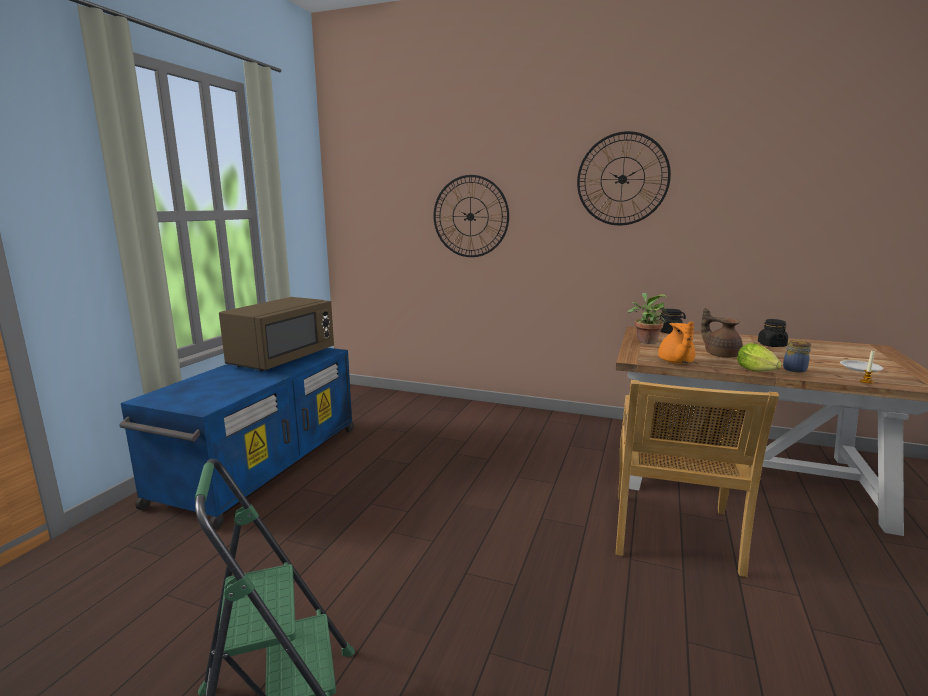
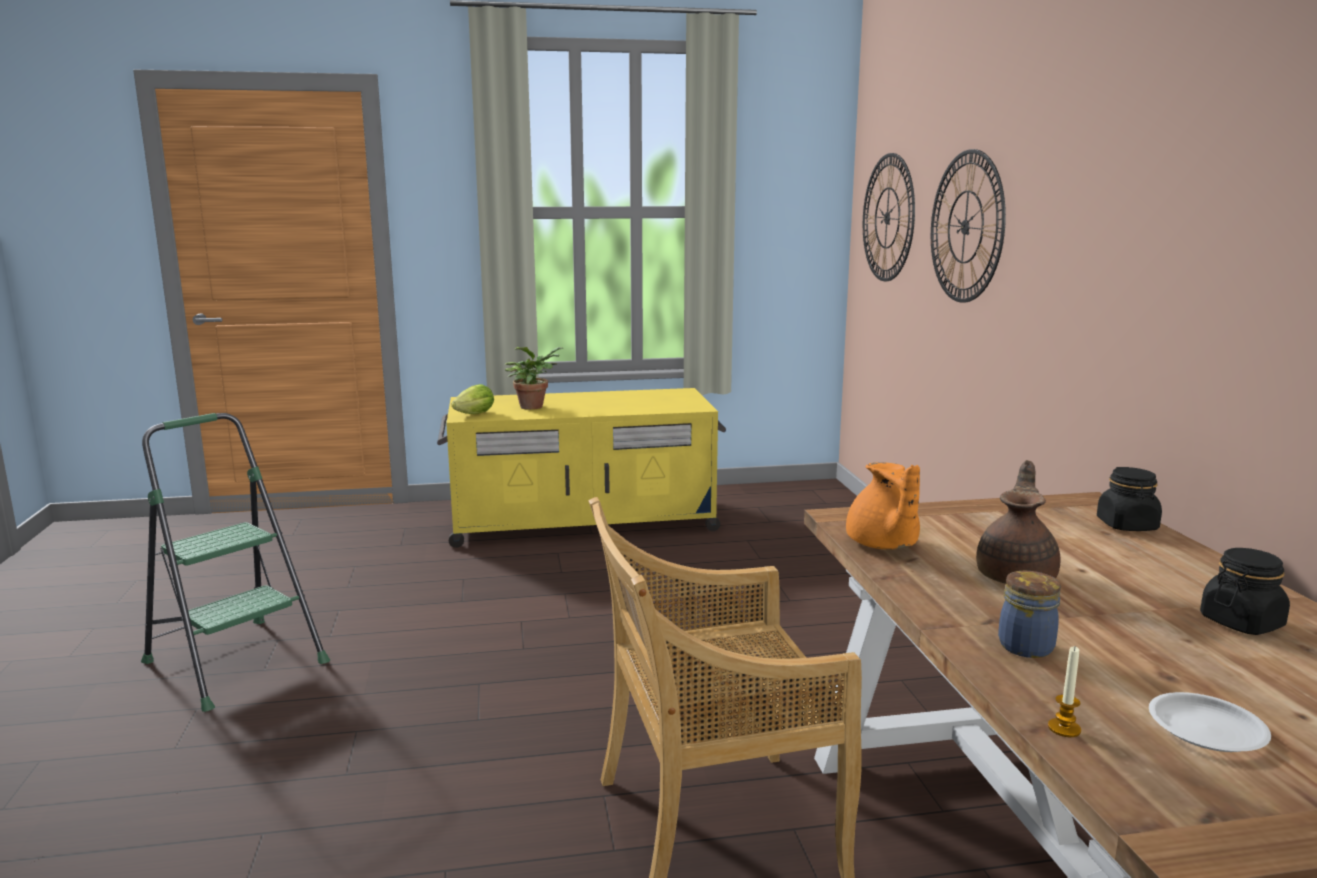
camera: 60 degrees right, 0 degrees up
blue cabinet [119,348,354,530] -> yellow cabinet [437,388,726,548]
brown microwave [219,297,334,371] -> none
wall clock [577,131,671,225] -> wall clock moved to [863,153,915,282]
potted plant [627,293,666,344] -> potted plant moved to [505,347,564,410]
orange teapot [658,321,695,364] -> orange teapot turned 75 degrees counterclockwise [846,462,920,549]
lettuce [737,343,782,372] -> lettuce moved to [452,384,494,414]

